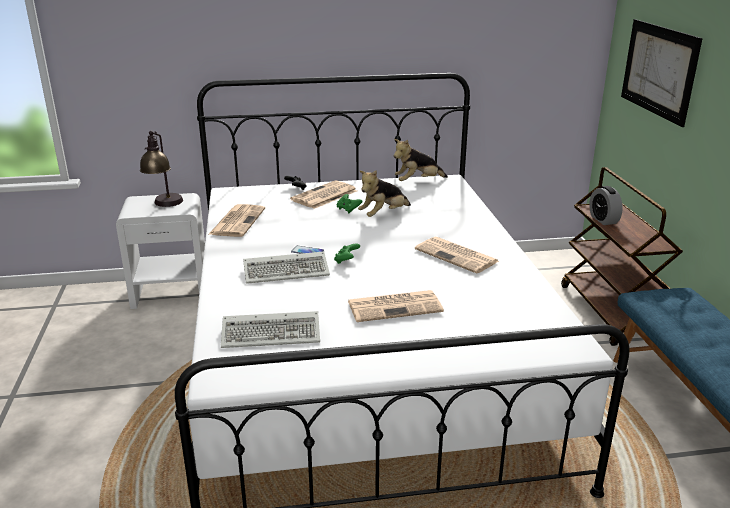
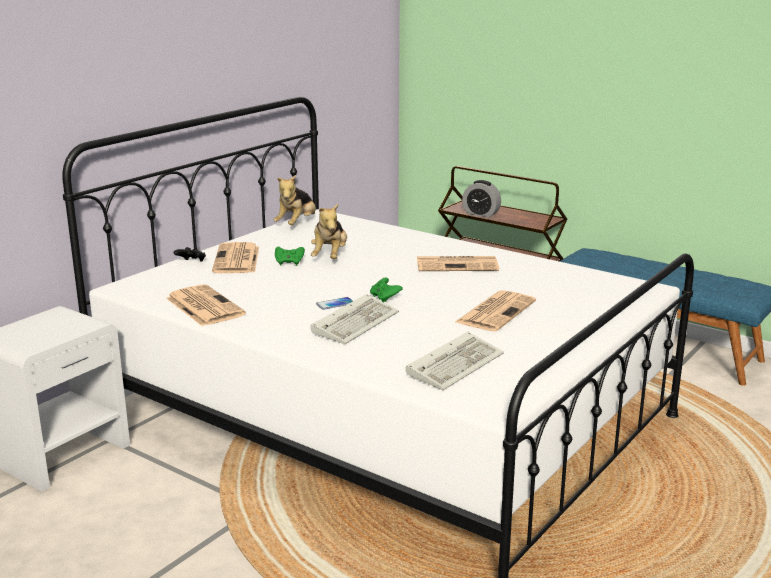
camera: 45 degrees left, 5 degrees down
table lamp [140,131,183,207] -> none
picture [621,19,703,127] -> none

